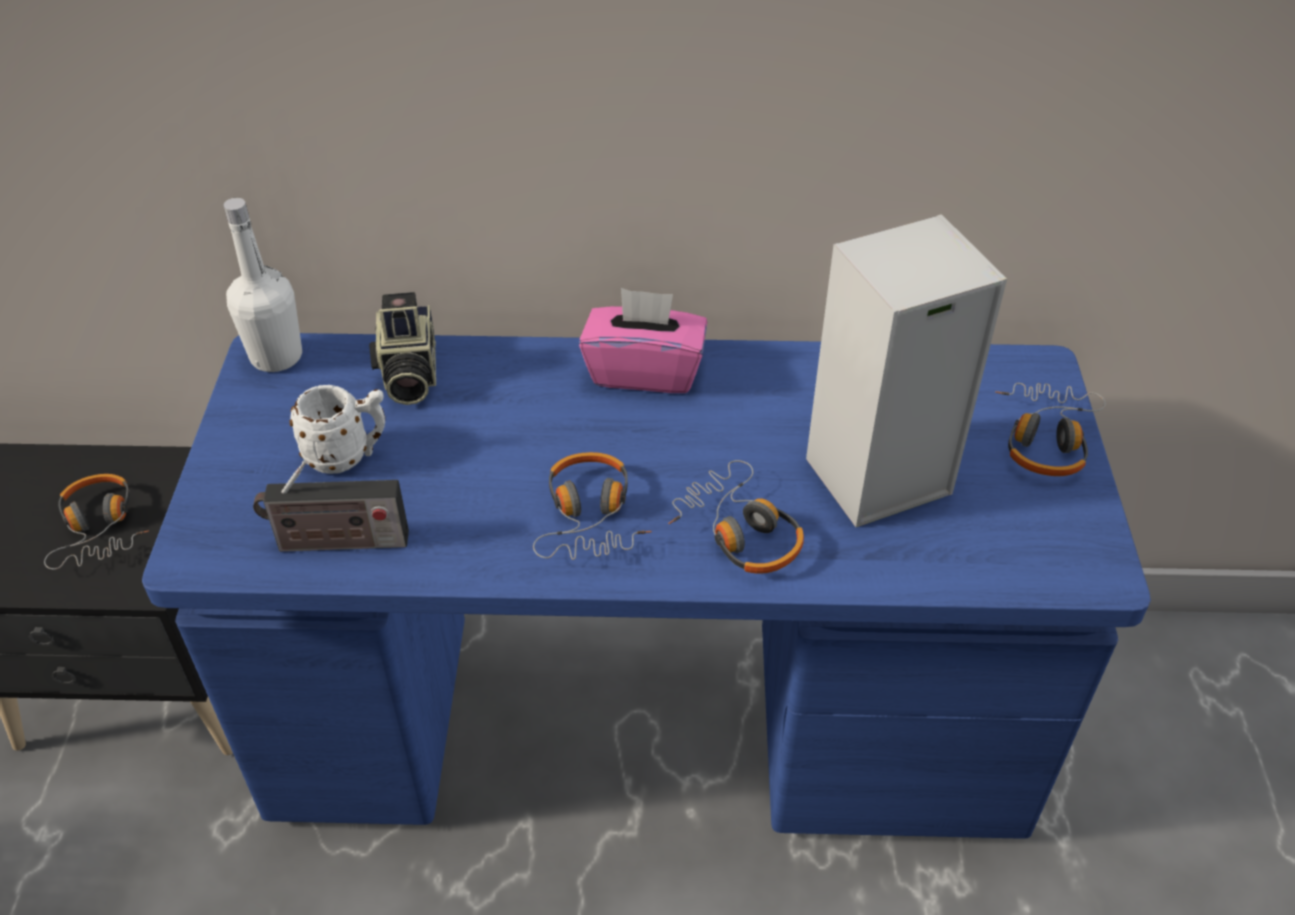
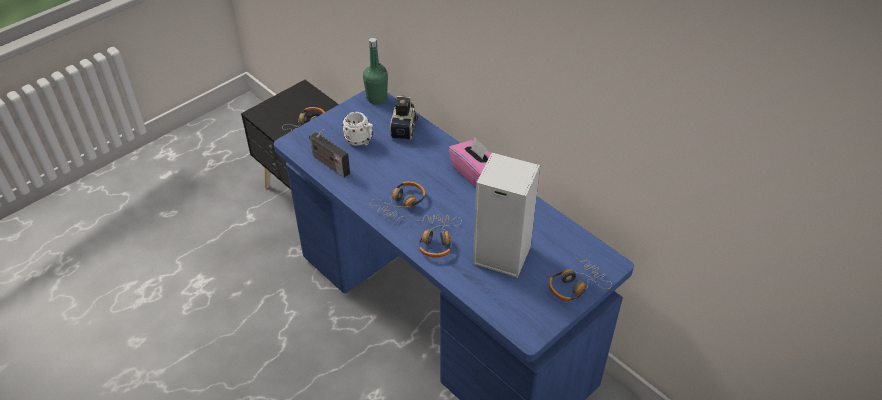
camera: 45 degrees right, 0 degrees up
white bottle [223,198,302,372] -> green bottle [363,38,388,105]
camera [369,292,436,405] -> camera turned 150 degrees clockwise [390,96,418,140]

